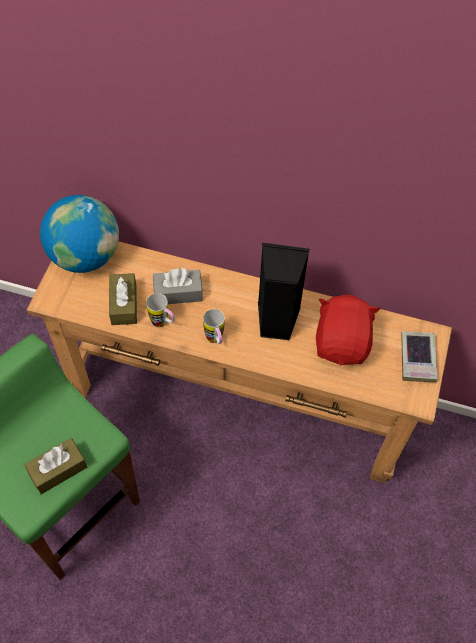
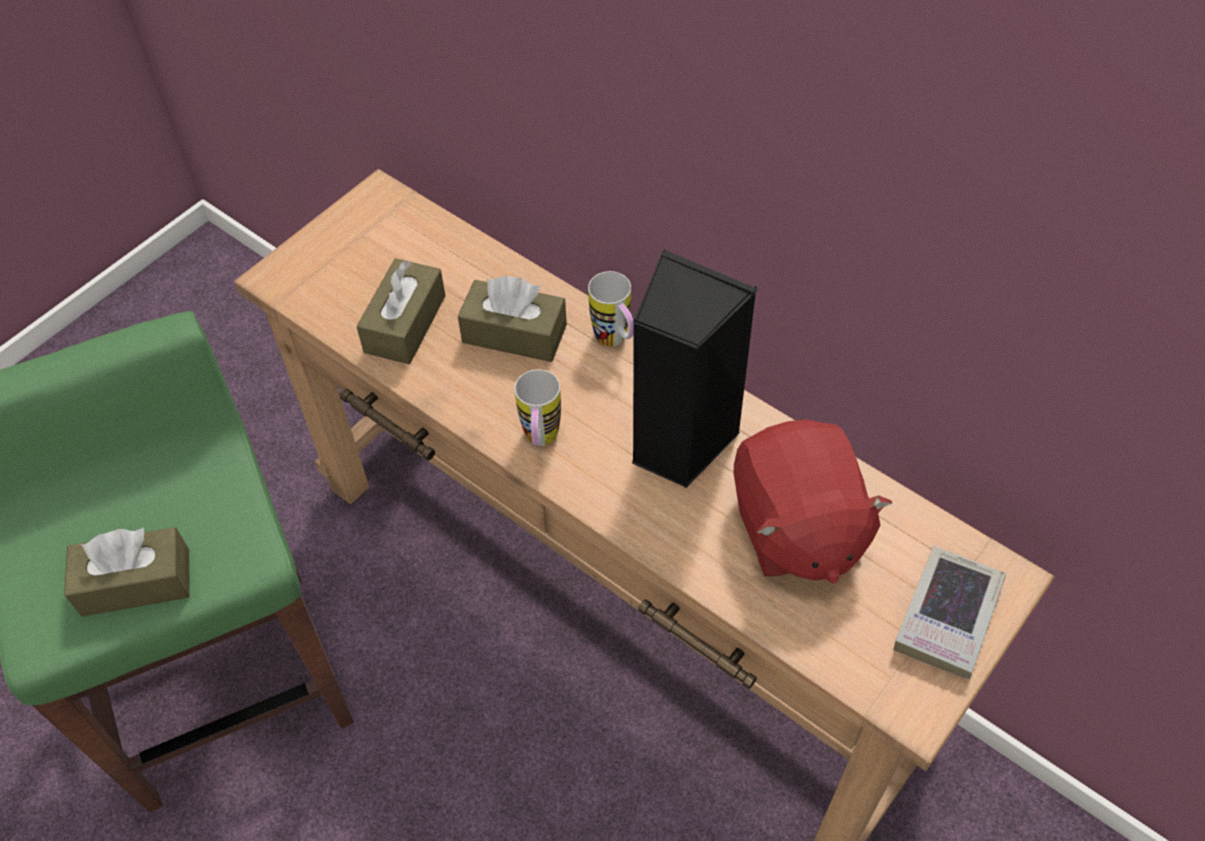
camera: 25 degrees right, 5 degrees down
globe [40,195,119,273] -> none
mug [146,293,175,327] -> mug moved to [588,271,634,347]
grey tissue box [153,268,203,304] -> brown tissue box [458,276,567,362]
red plush toy [316,295,380,365] -> red plush toy turned 135 degrees clockwise [733,419,892,583]

